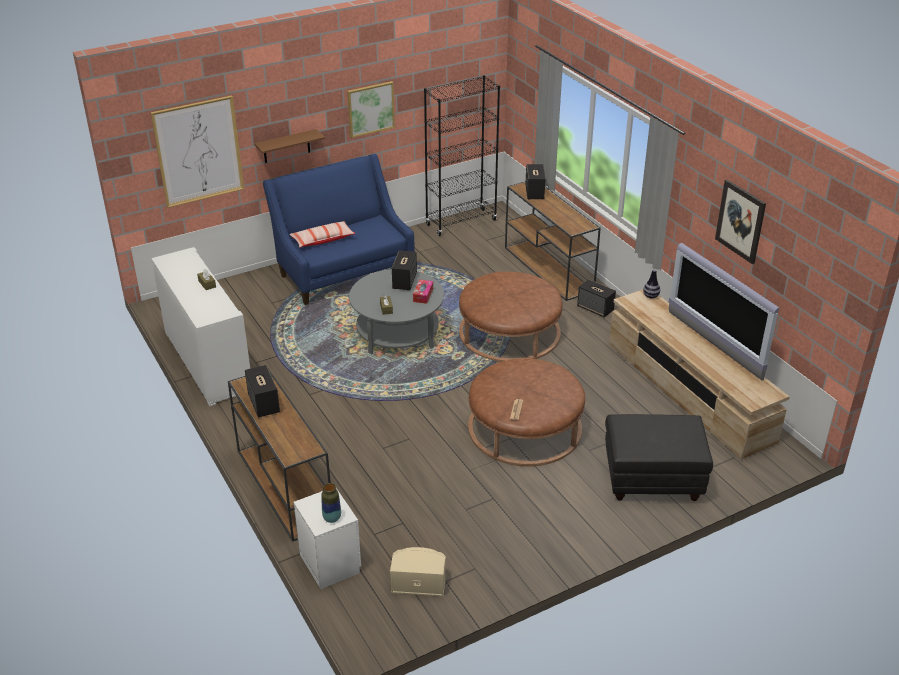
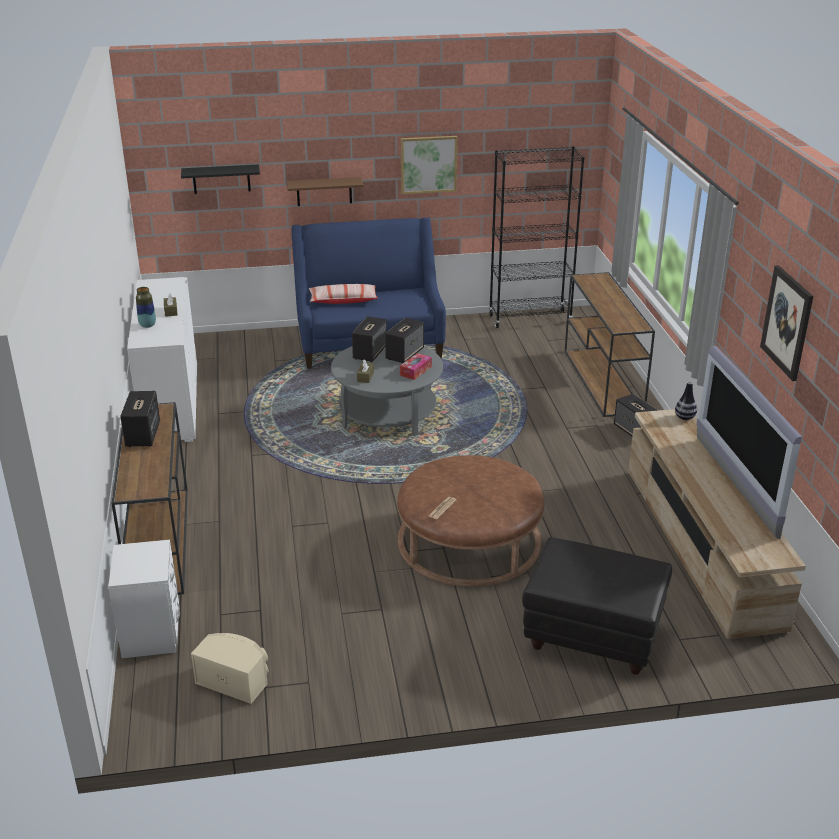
camera: 20 degrees right, 5 degrees down
picture [151,95,244,208] -> black shelf [181,164,260,194]
vase [321,483,341,523] -> vase moved to [136,287,156,328]
brown ottoman [459,272,563,362] -> none
speaker [525,164,545,200] -> speaker moved to [352,316,387,362]

